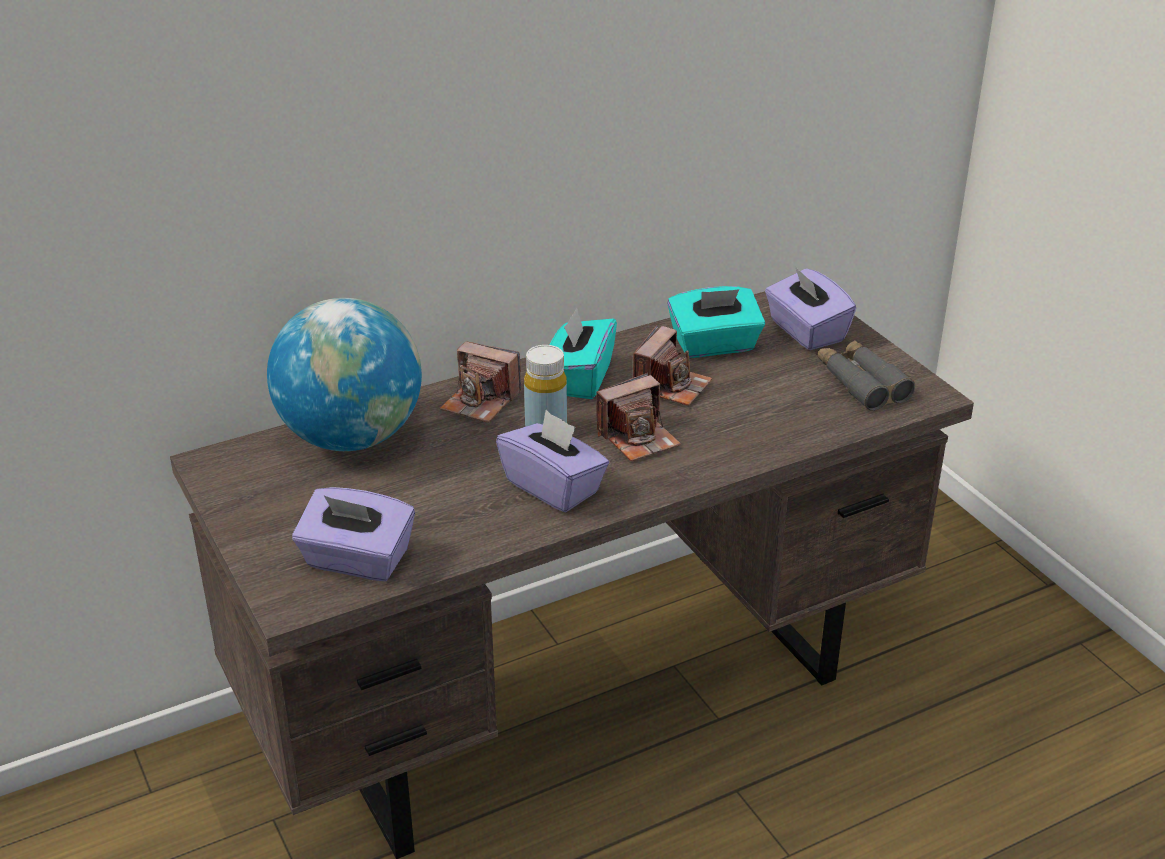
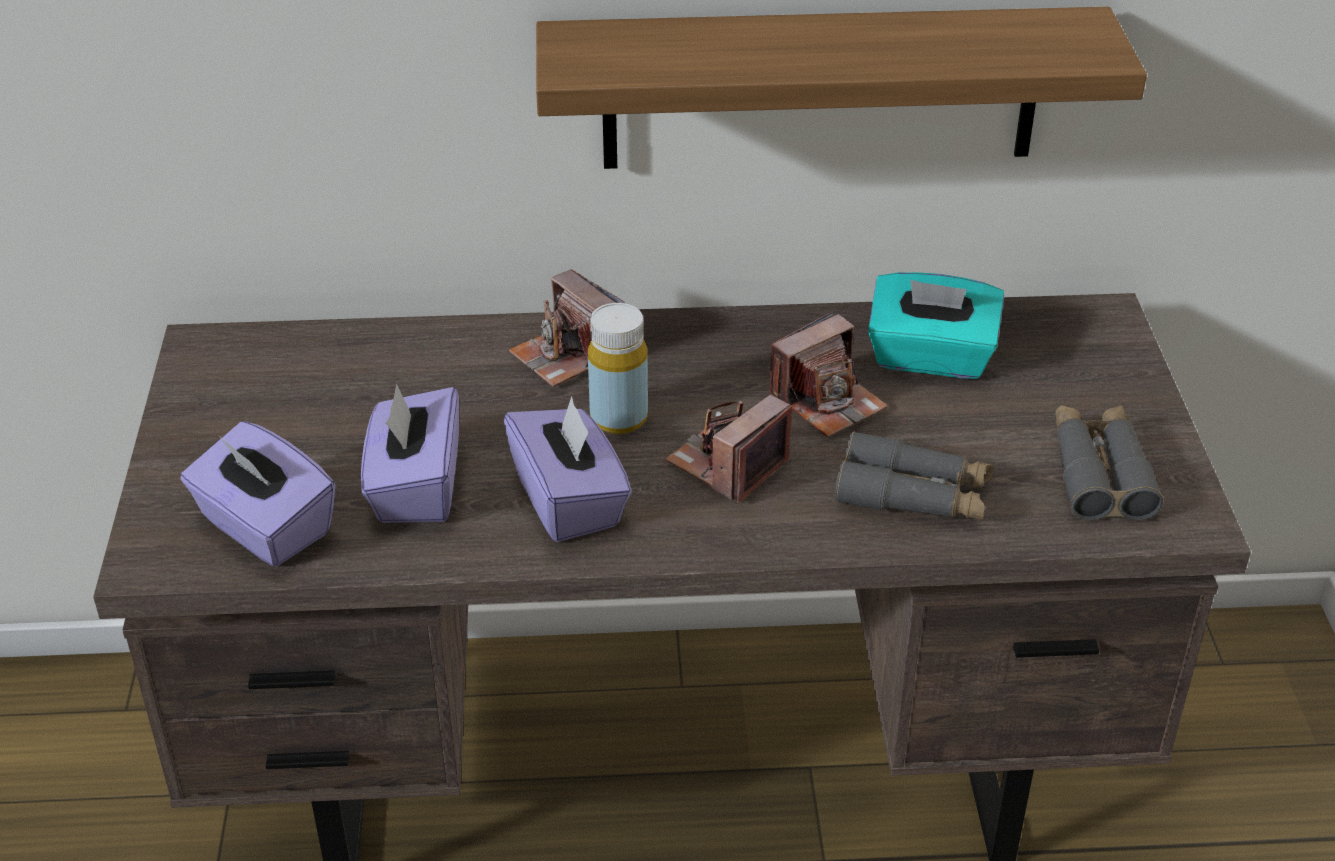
camera: 25 degrees right, 5 degrees up
globe [267,298,422,451] -> none
turquoise tissue box [550,307,617,399] -> none
camera [597,373,681,461] -> camera turned 135 degrees clockwise [665,395,792,503]
purple tissue box [765,266,856,350] -> purple tissue box moved to [361,384,459,523]
none -> shelf [536,7,1147,169]
none -> grey binoculars [835,431,994,520]

